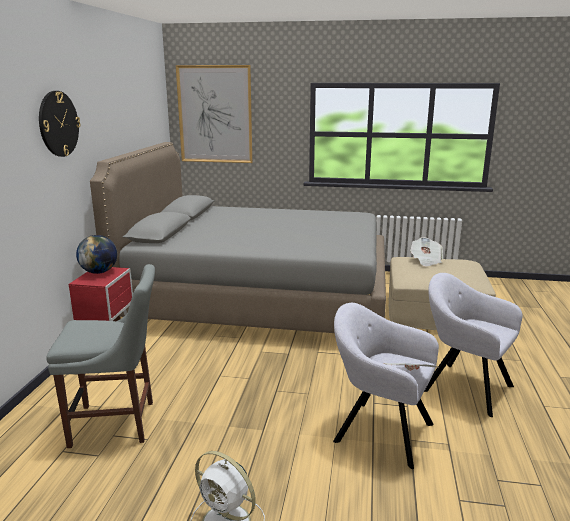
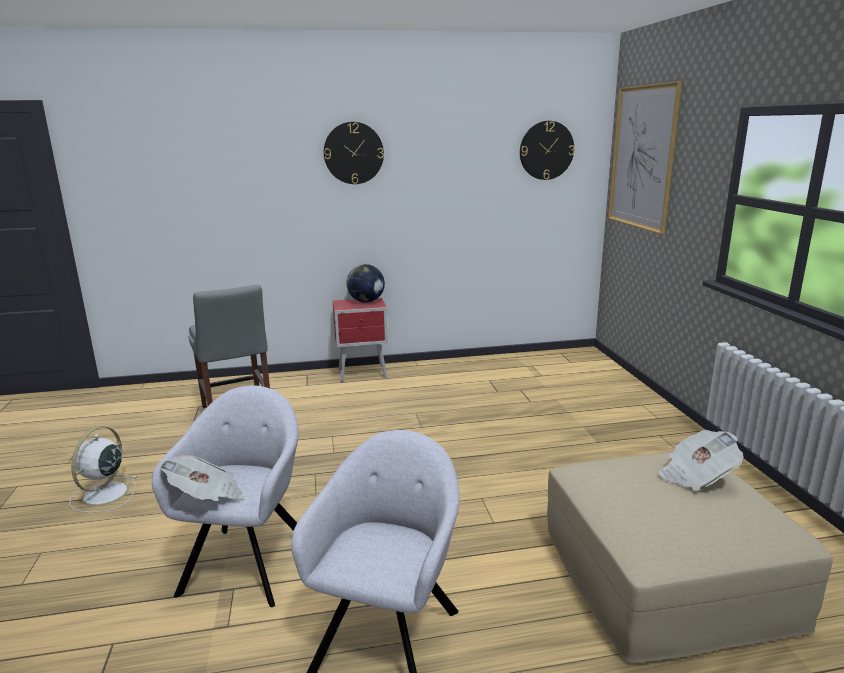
camera: 70 degrees right, 0 degrees up
grey bed [90,142,386,333] -> none
none -> wall clock [520,121,575,180]

